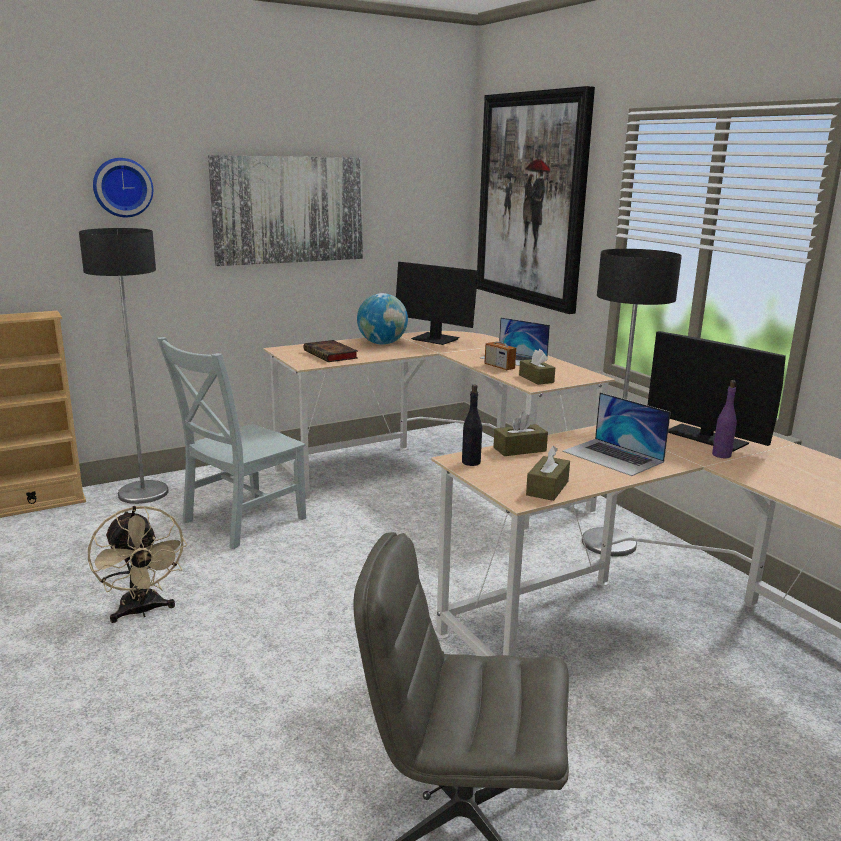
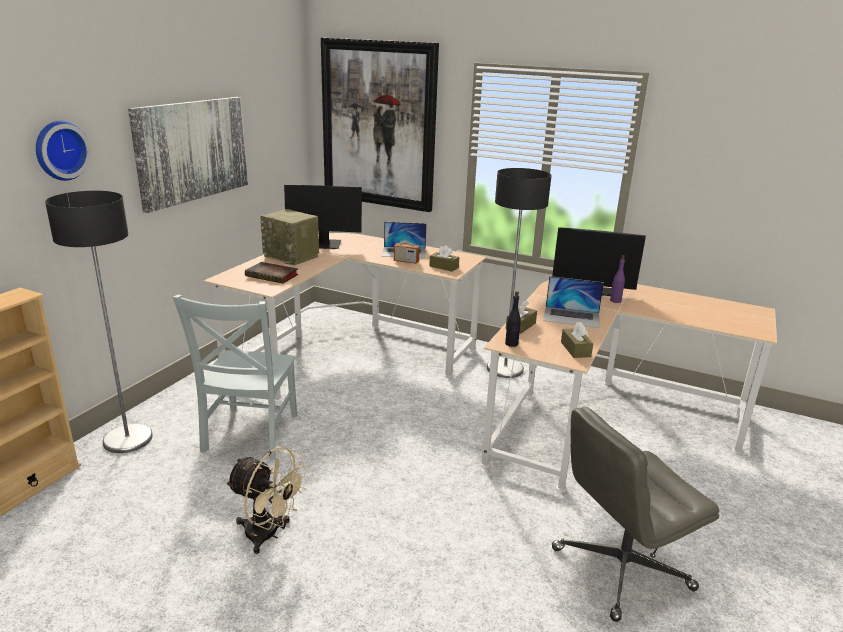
camera: 35 degrees left, 5 degrees up
globe [357,293,408,345] -> radio [260,209,319,266]

